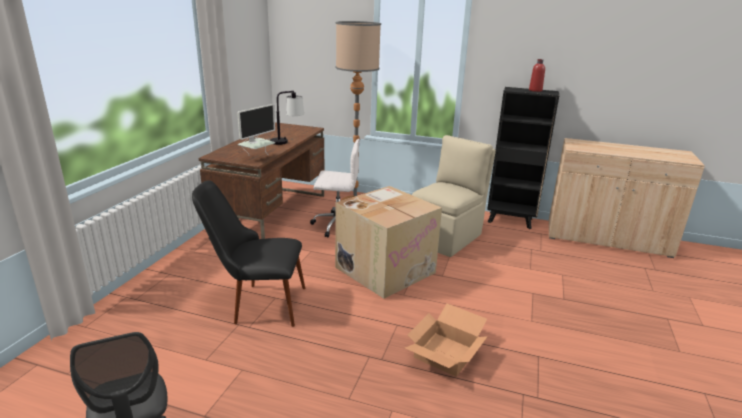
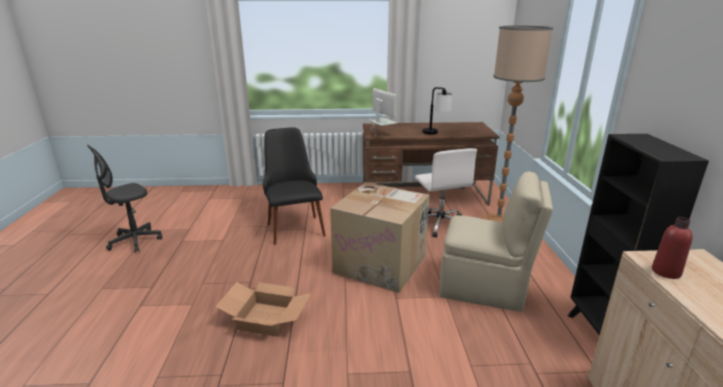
camera: 70 degrees right, 0 degrees up
monitor [238,104,276,155] -> monitor turned 135 degrees counterclockwise [368,88,397,132]
red bottle [529,59,545,92] -> red bottle moved to [652,217,693,279]

